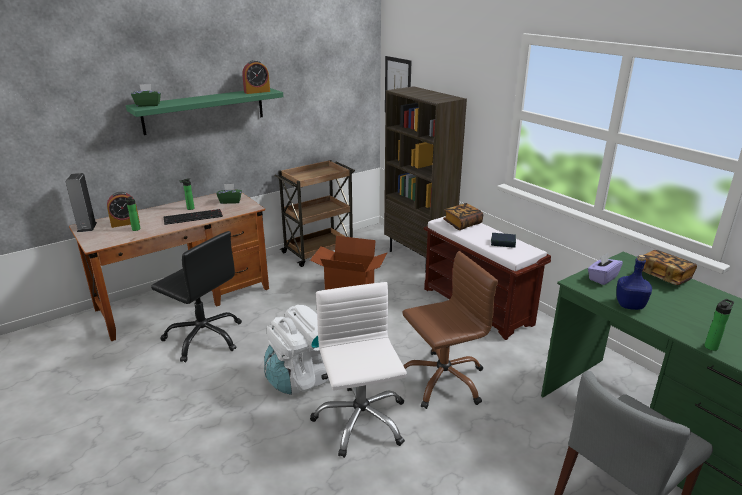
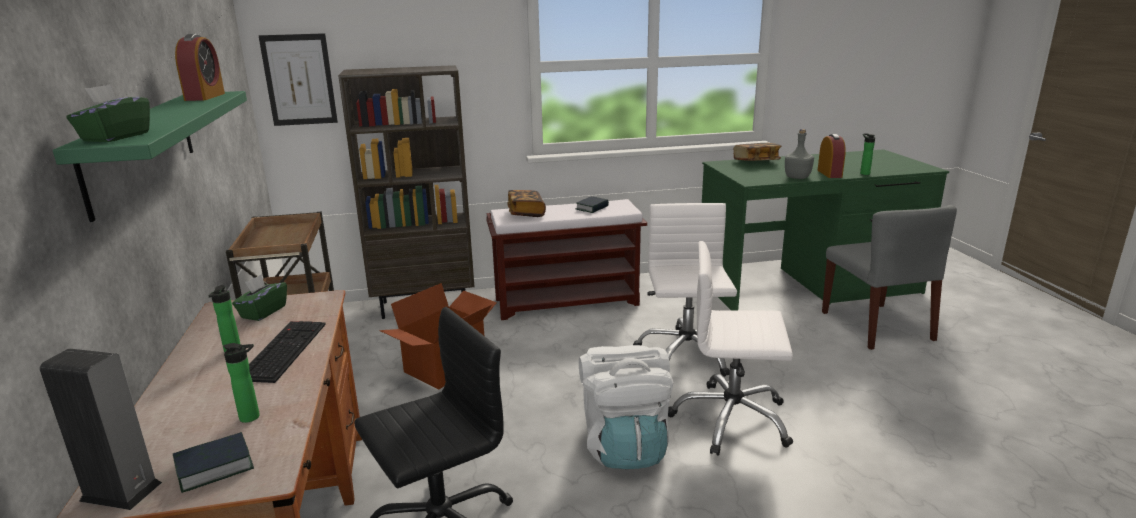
camera: 65 degrees left, 5 degrees down
alarm clock [107,192,140,228] -> alarm clock moved to [818,134,846,178]
brown office chair [403,251,498,409] -> white office chair [633,203,737,377]
purple tissue box [588,253,623,285] -> none
blue bottle [616,255,652,310] -> grey bottle [785,129,814,179]
none -> book [173,432,254,493]

